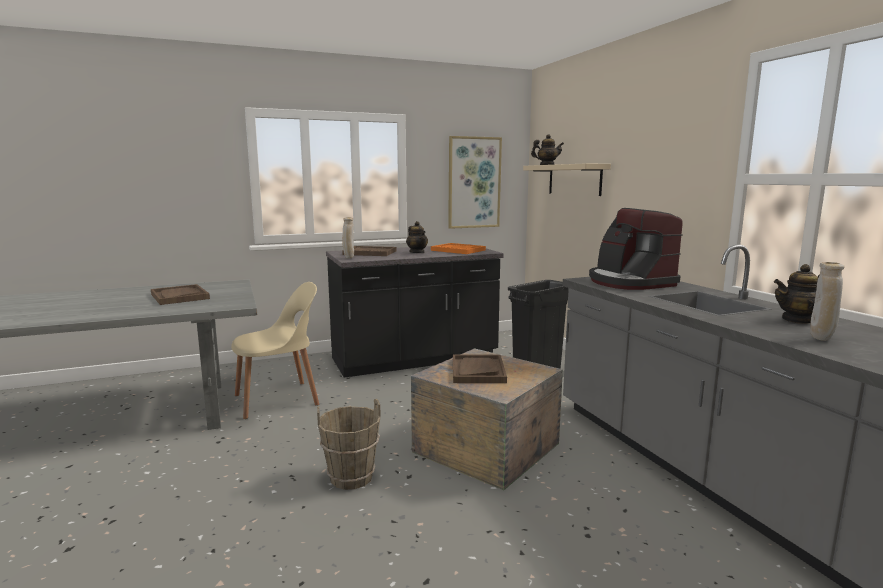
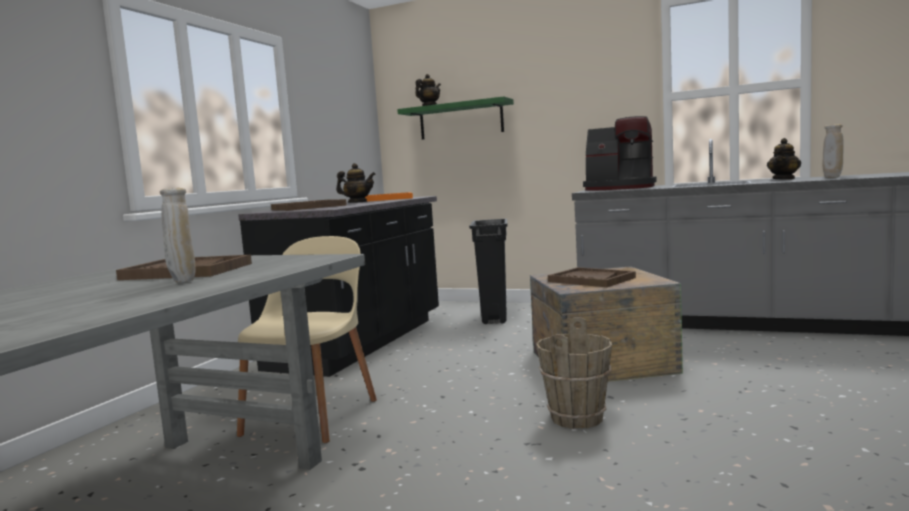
camera: 45 degrees left, 5 degrees down
beige vase [342,217,354,259] -> beige vase moved to [160,188,196,283]
picture [448,136,502,229] -> none
beige shelf [523,163,611,196] -> green shelf [397,96,514,140]

